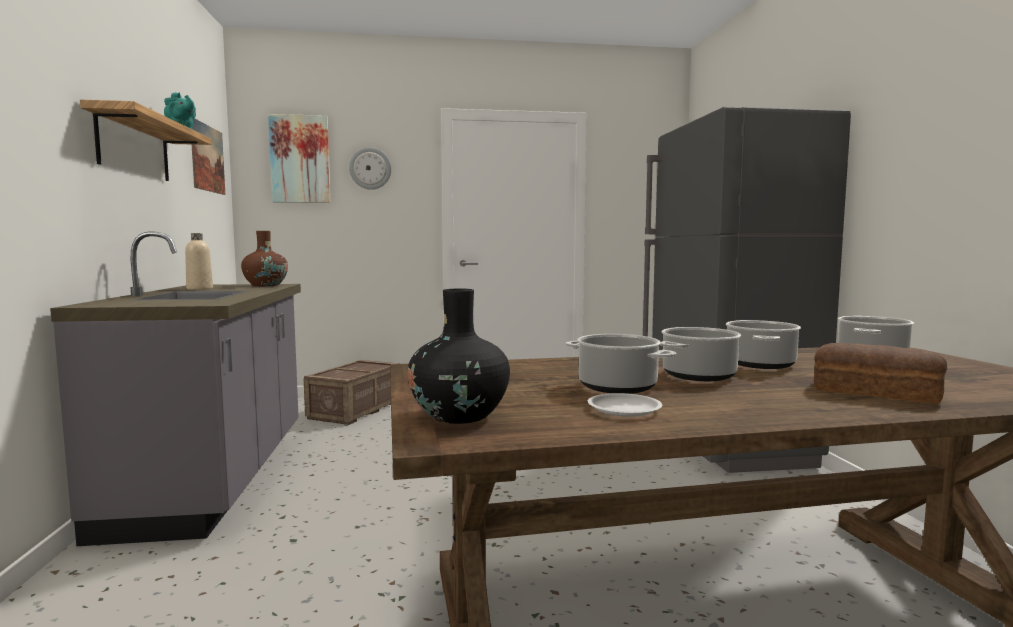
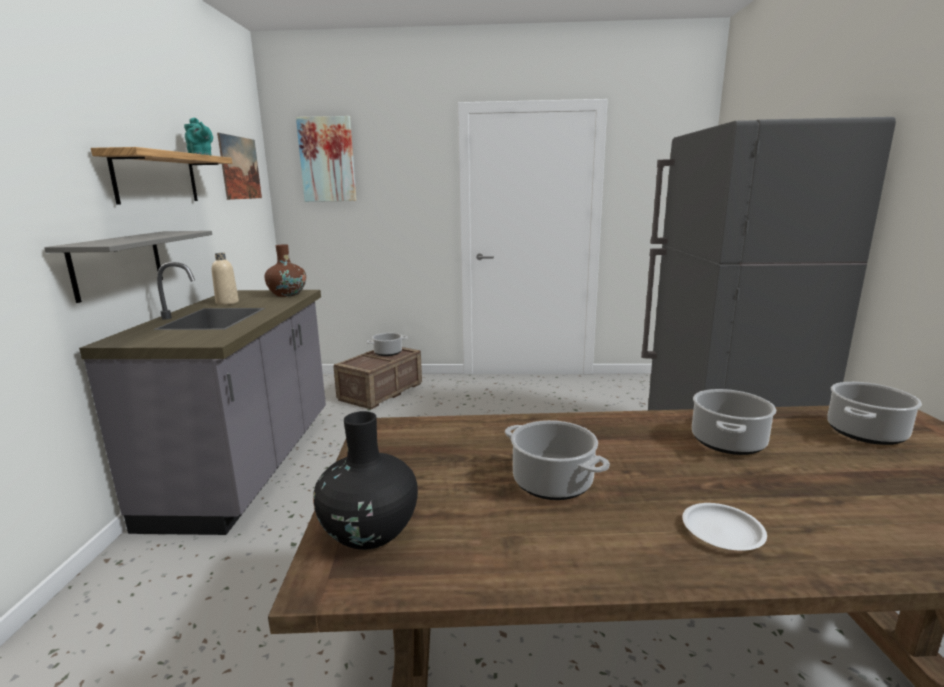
camera: 10 degrees right, 10 degrees up
wall clock [349,147,391,190] -> none
white plate [588,393,662,417] -> white plate moved to [683,503,767,551]
cooking pot [660,327,741,381] -> cooking pot moved to [366,333,408,356]
bread [814,343,947,404] -> none
none -> grey shelf [44,231,212,303]

